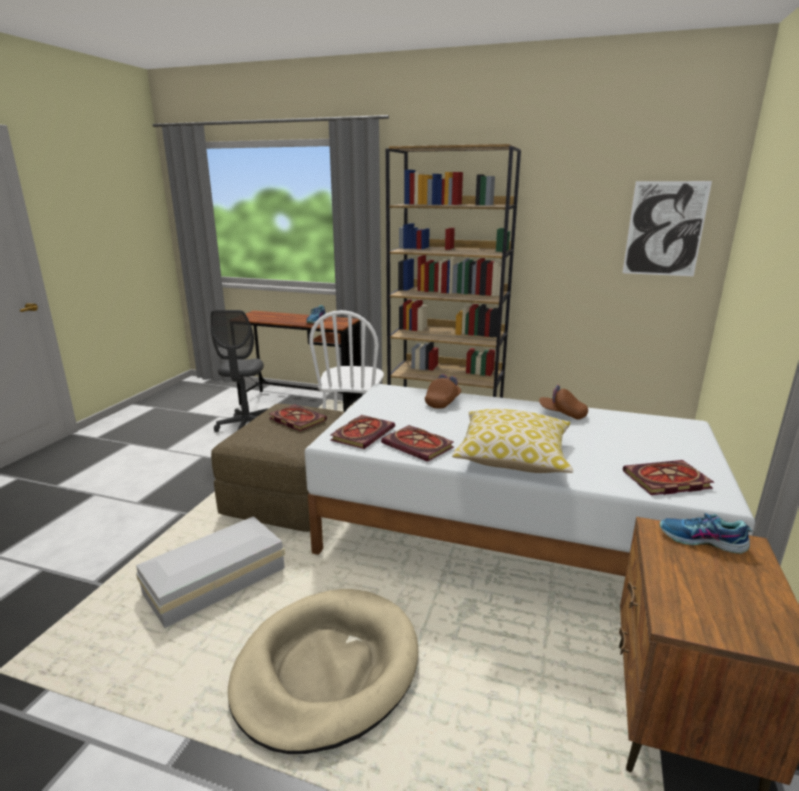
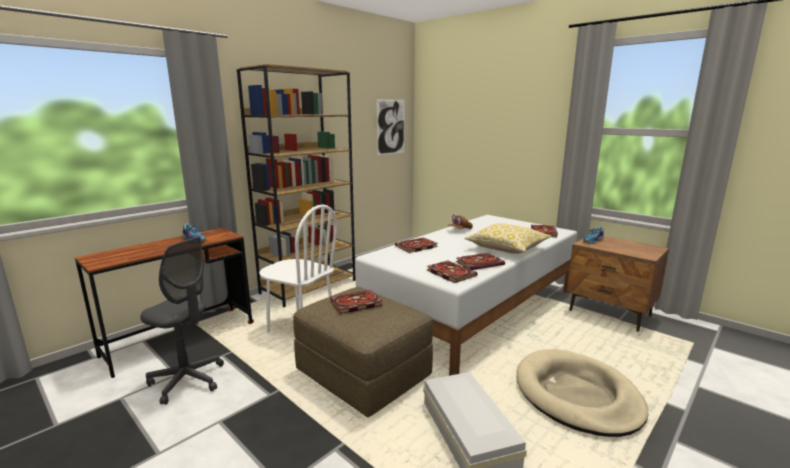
camera: 65 degrees left, 5 degrees down
brown cap [425,374,461,409] -> book [395,237,438,253]

